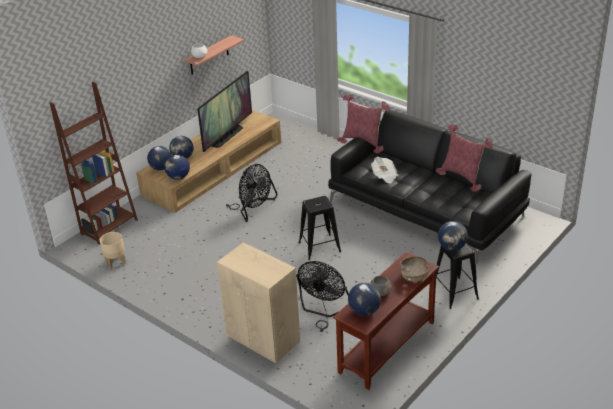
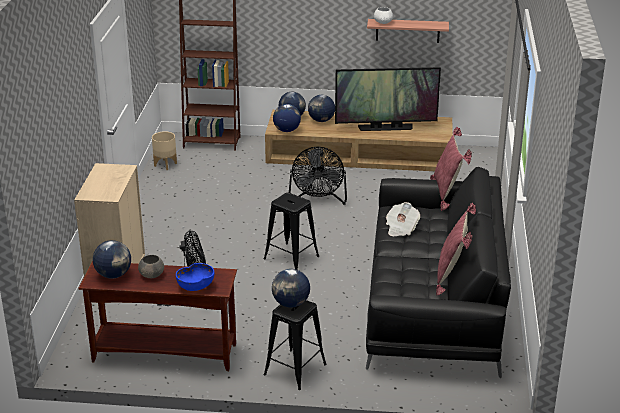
camera: 55 degrees right, 5 degrees down
brown bowl [400,256,429,282] -> blue bowl [176,263,214,291]

